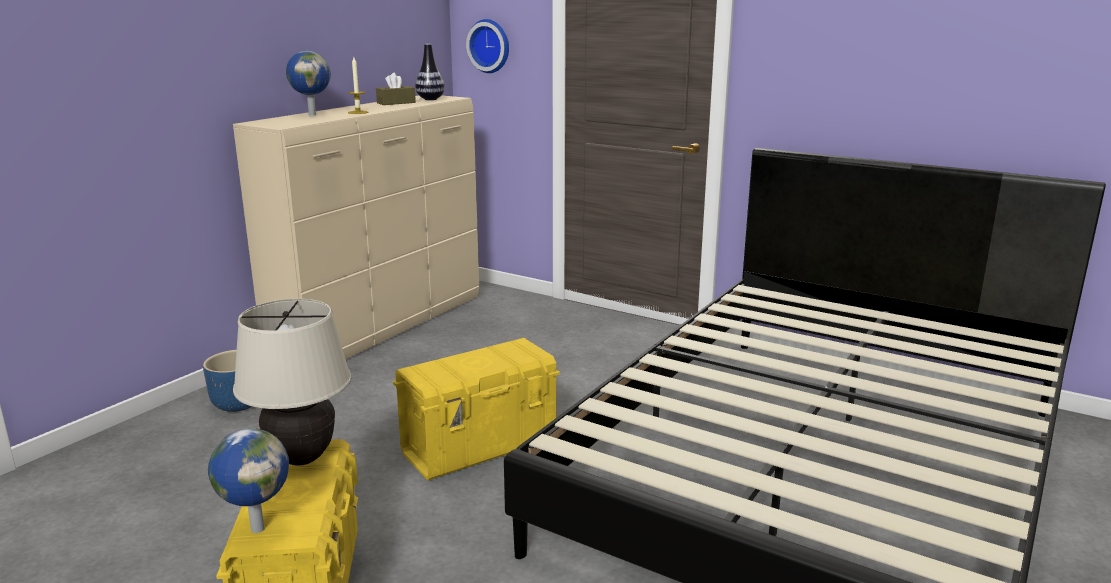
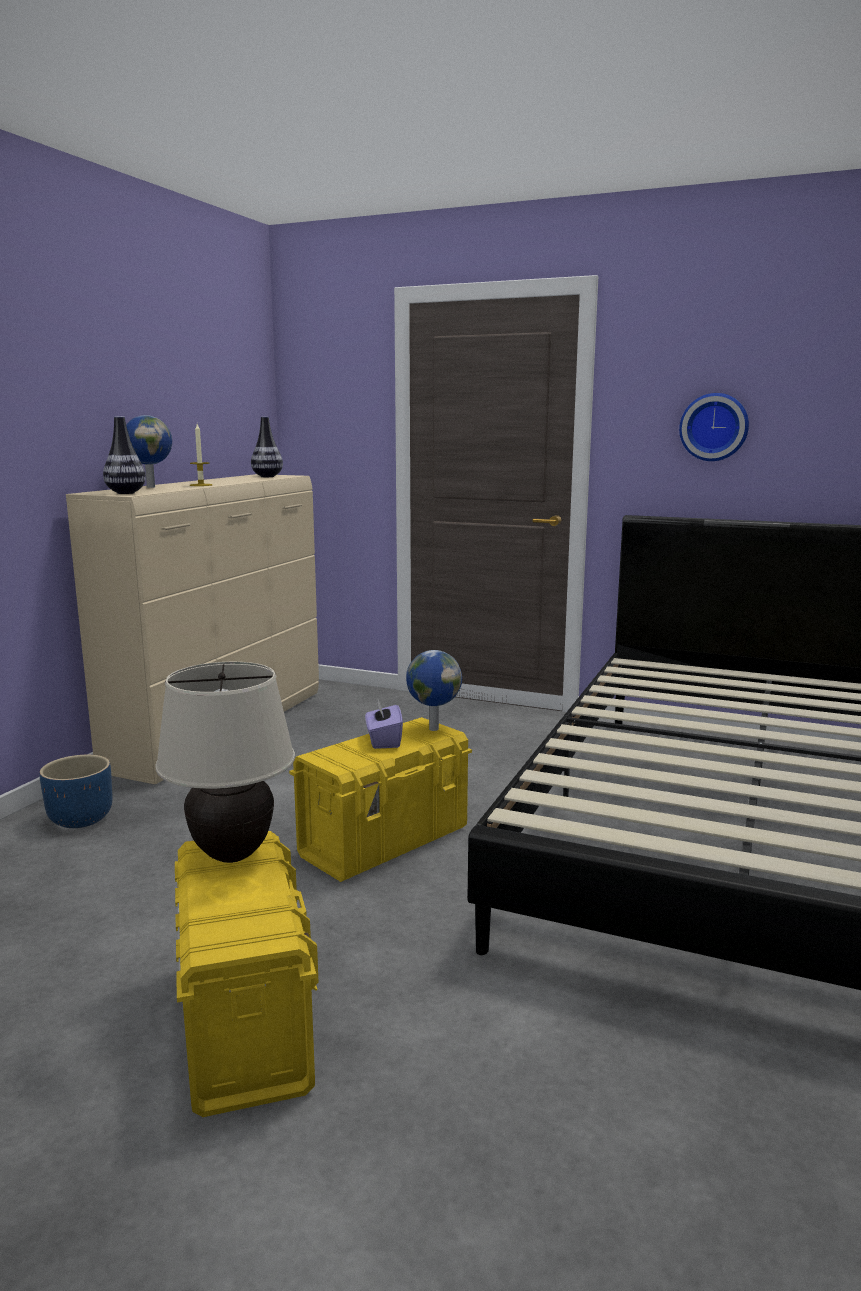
camera: 10 degrees left, 5 degrees down
globe [208,428,289,533] -> globe moved to [406,650,462,731]
brown tissue box [376,73,416,105] -> none
wall clock [466,19,509,73] -> wall clock moved to [679,393,749,461]
none -> vase [103,417,146,494]
none -> purple tissue box [365,699,403,749]

